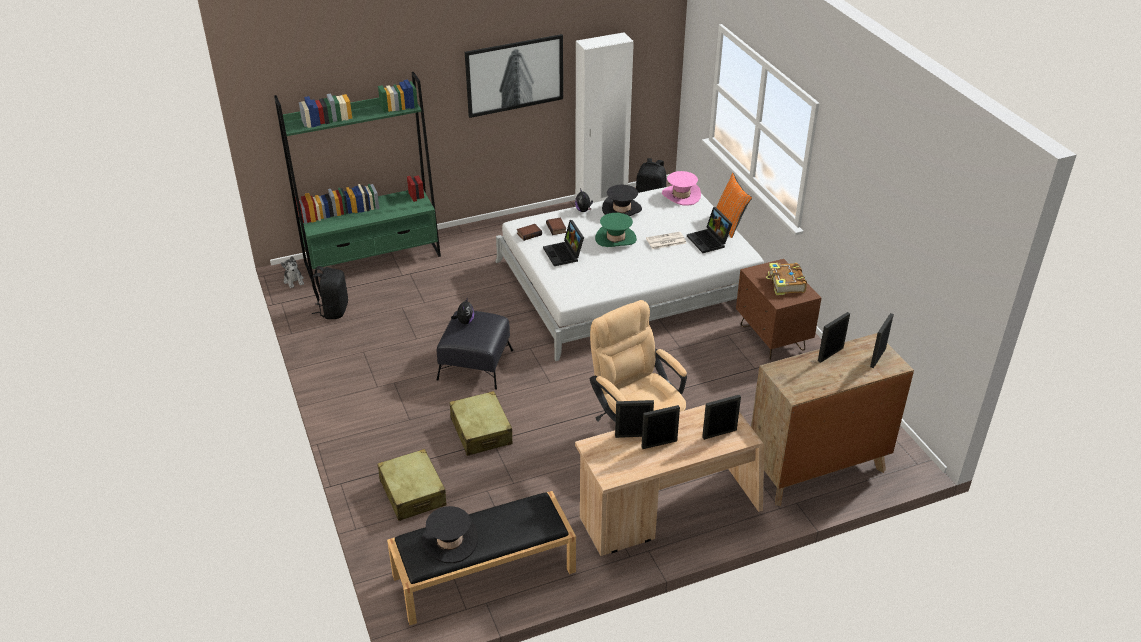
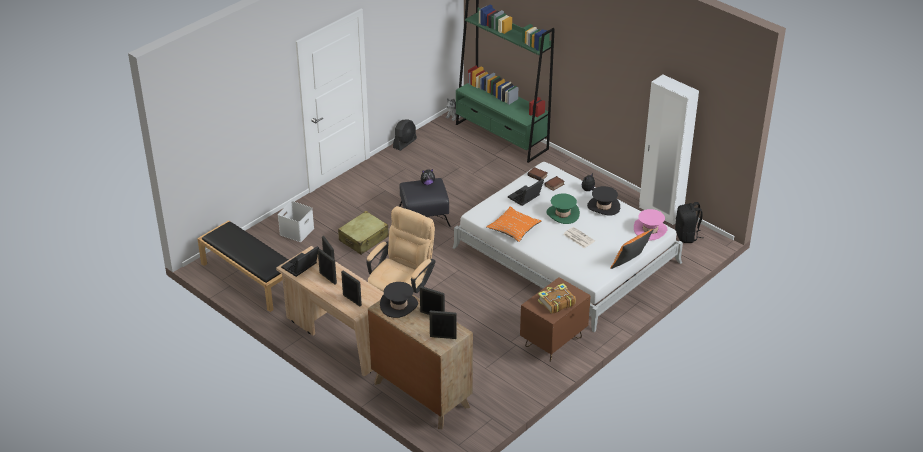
camera: 65 degrees right, 0 degrees up
black backpack [312,266,348,319] -> none
beige suitcase [377,449,446,521] -> white storage box [278,201,314,242]
black hat [421,506,478,563] -> black hat moved to [380,282,418,318]
picture [465,34,563,118] -> none
laptop [687,207,732,253] -> laptop moved to [281,246,319,277]
none -> black fan [393,119,417,151]
none -> orange pillow [486,206,541,242]

